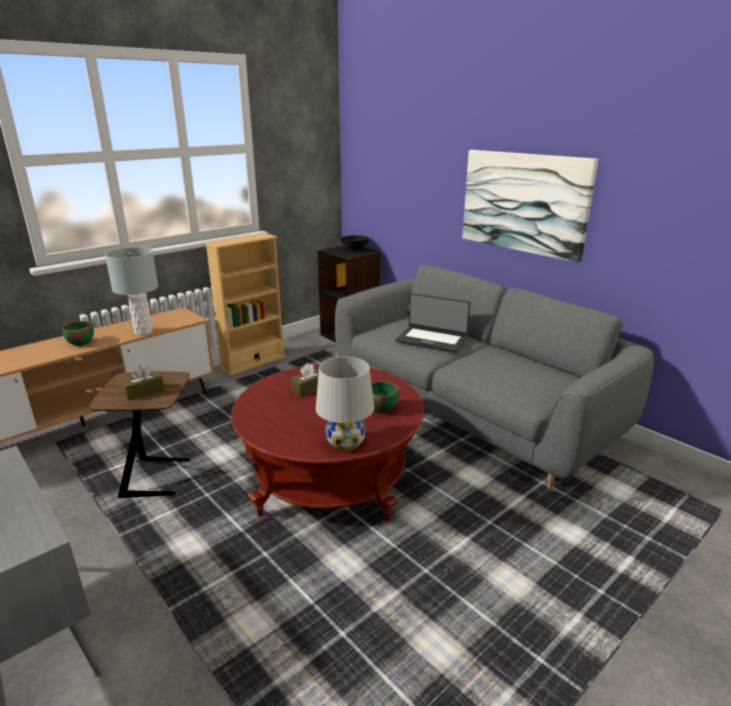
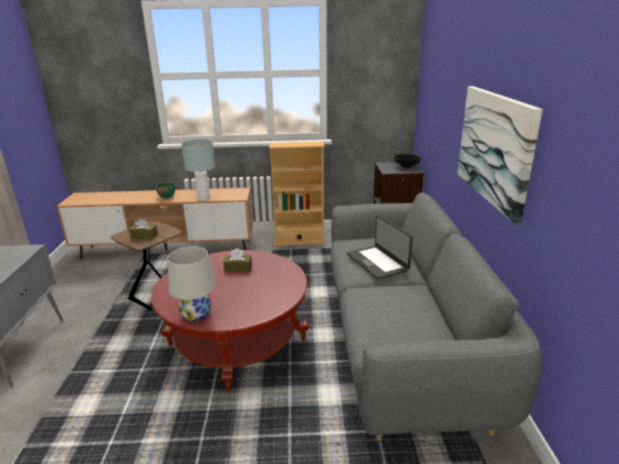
camera: 40 degrees right, 0 degrees up
green bowl [371,381,399,413] -> none

